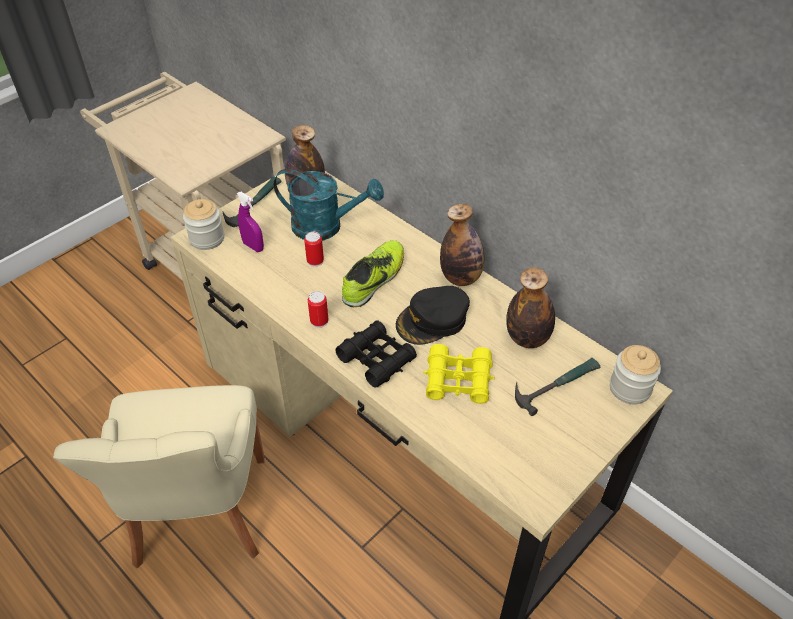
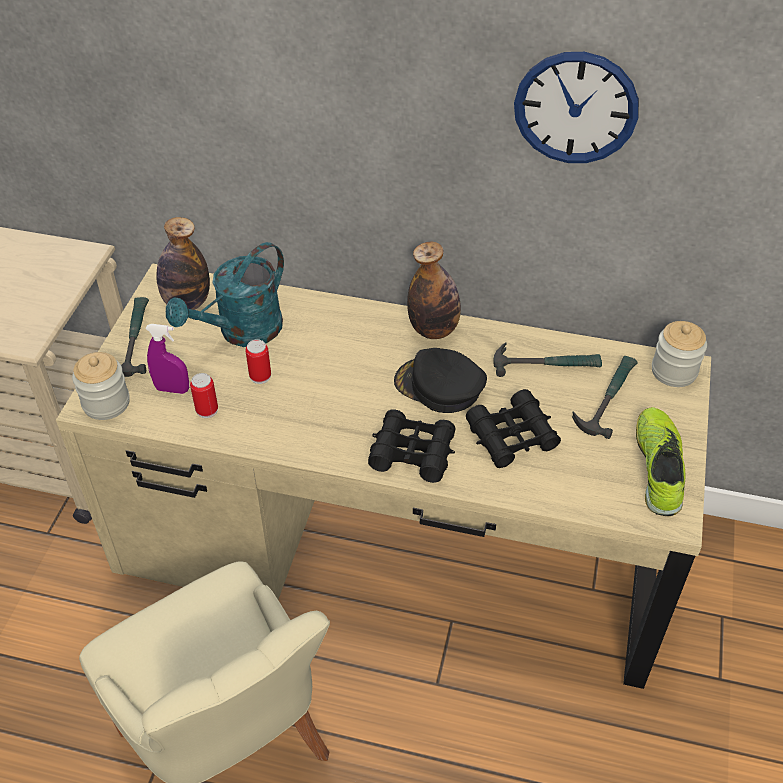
camera: 30 degrees left, 0 degrees up
turquoise watering can [274,169,384,241] -> turquoise watering can turned 150 degrees clockwise [166,242,284,347]
can [308,291,328,328] -> can moved to [190,373,218,418]
shoe [342,240,404,307] -> shoe moved to [636,407,686,516]
black cap [396,286,470,345] -> black cap turned 90 degrees clockwise [394,348,487,413]
yellow binoculars [423,344,495,404] -> black binoculars [466,389,561,468]
bottle [506,267,555,348] -> hammer [493,343,602,377]
none -> wall clock [514,52,639,163]

